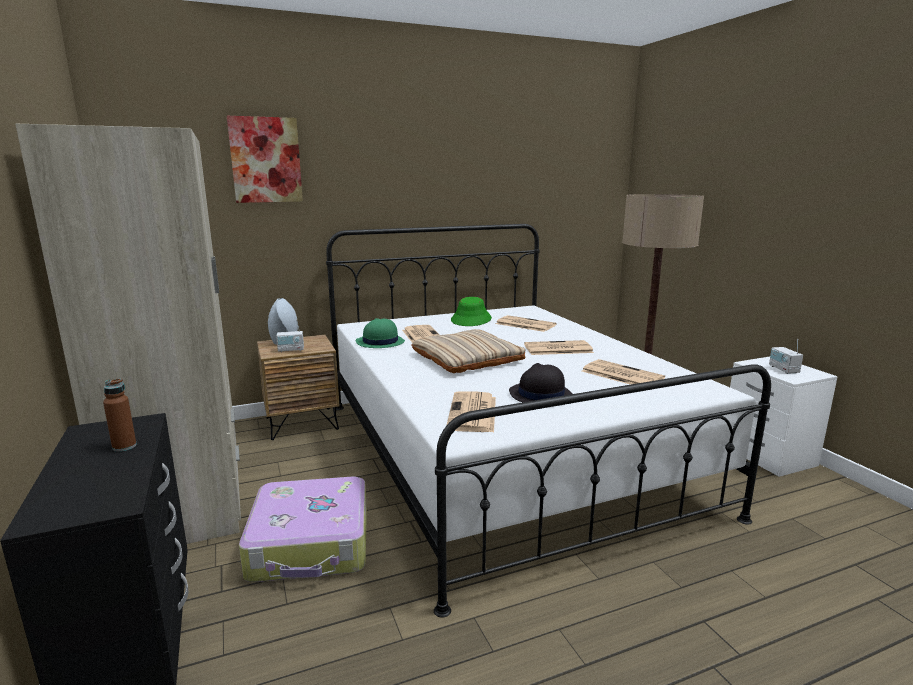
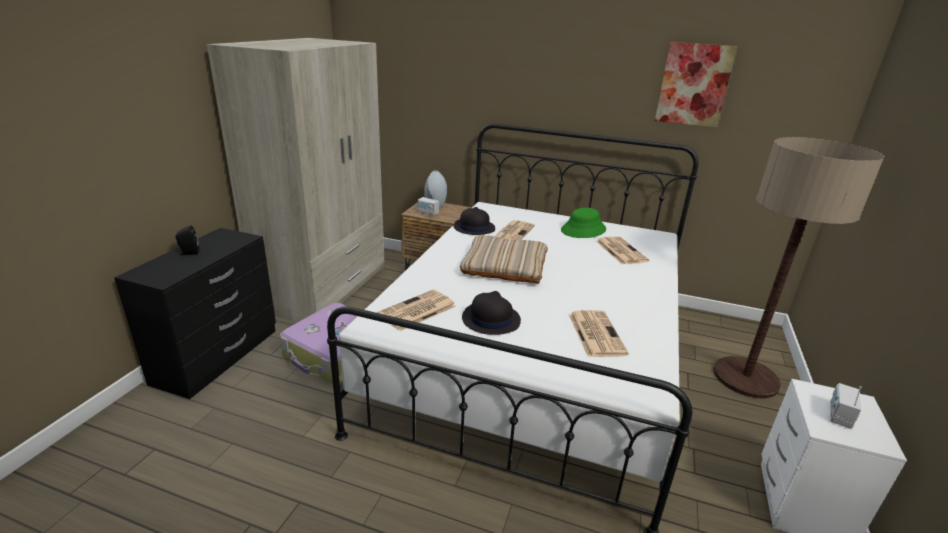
camera: 40 degrees right, 10 degrees up
brown bottle [103,379,137,452] -> none
picture [227,116,303,203] -> picture moved to [655,42,737,127]
green hat [356,318,405,348] -> black hat [454,207,495,235]
newspaper [524,340,594,355] -> none
none -> black speaker [176,225,199,255]

